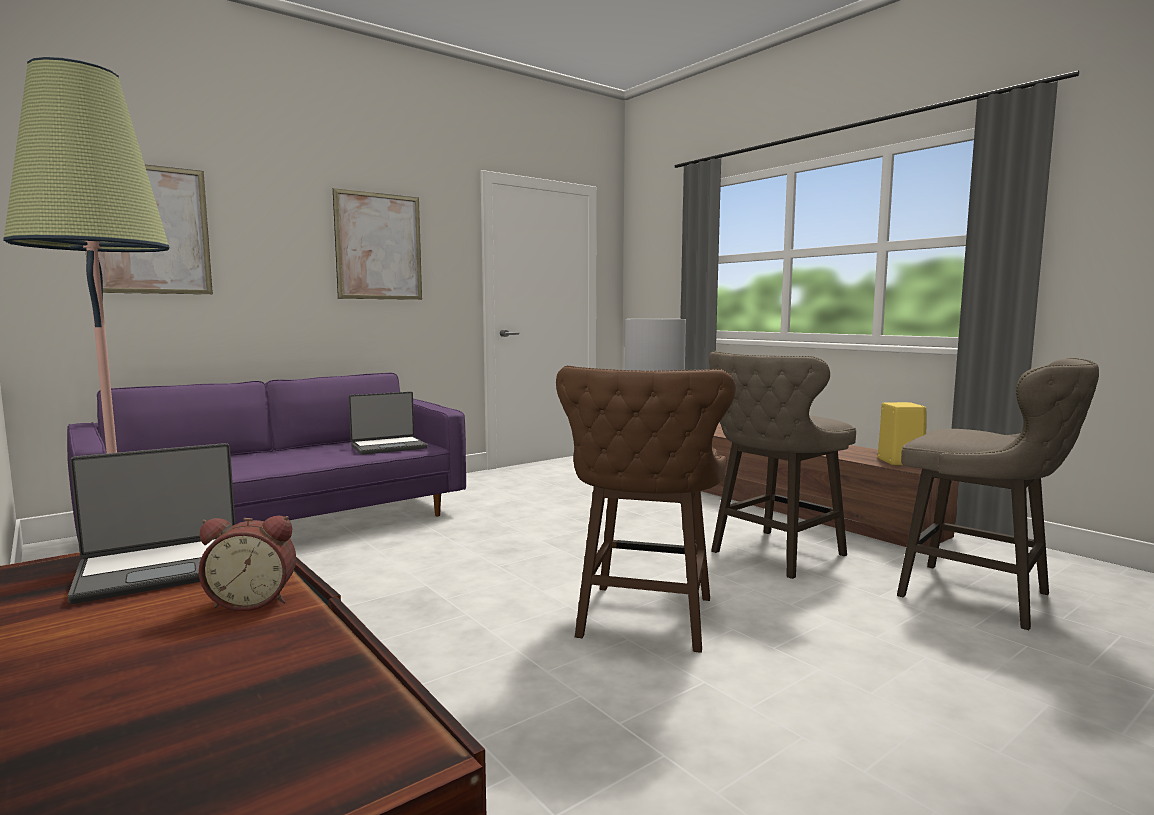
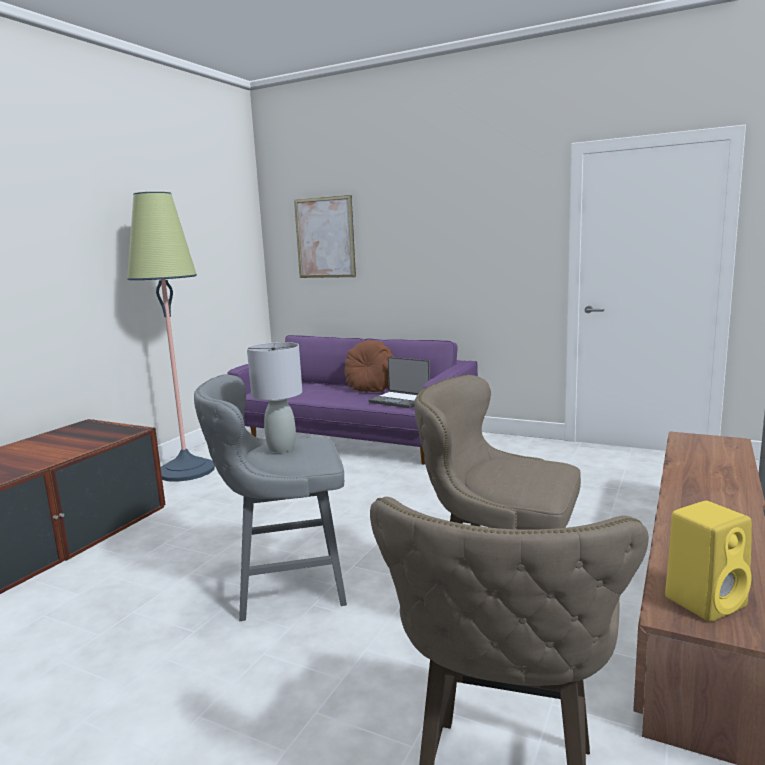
camera: 65 degrees right, 5 degrees up
laptop [68,443,236,604] -> none
alarm clock [199,516,296,611] -> none
picture [333,188,422,300] -> none
brown stool [556,366,736,653] -> grey stool [194,374,347,621]
none -> brown pillow [344,340,394,392]

